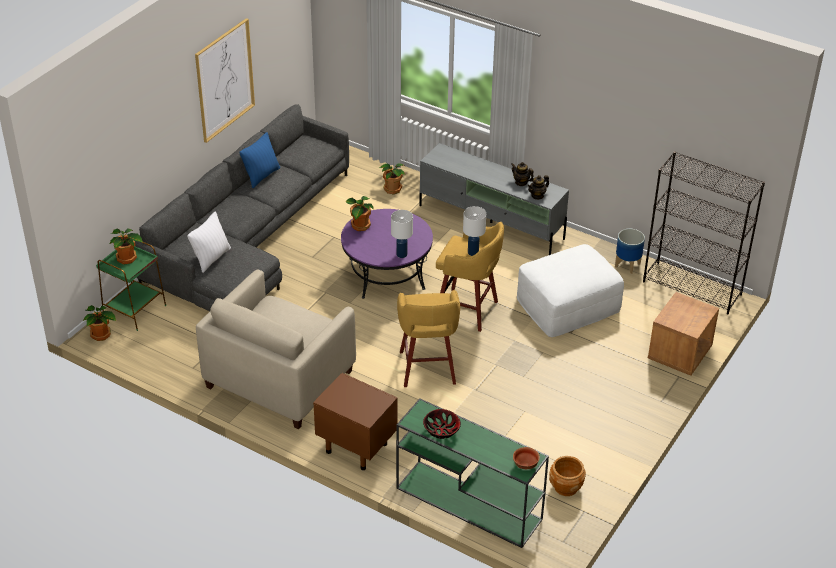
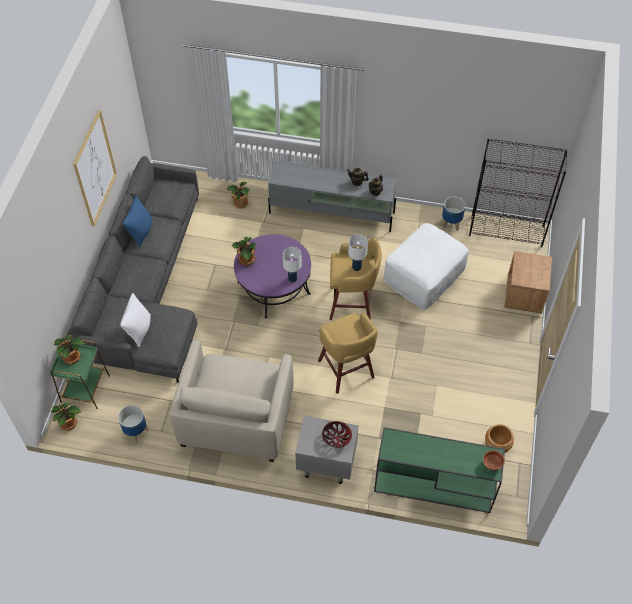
camera: 20 degrees left, 15 degrees up
brown nightstand [313,373,398,470] -> grey nightstand [295,416,359,484]
bowl [423,409,461,439] -> bowl moved to [322,421,352,448]
none -> planter [118,405,148,443]

